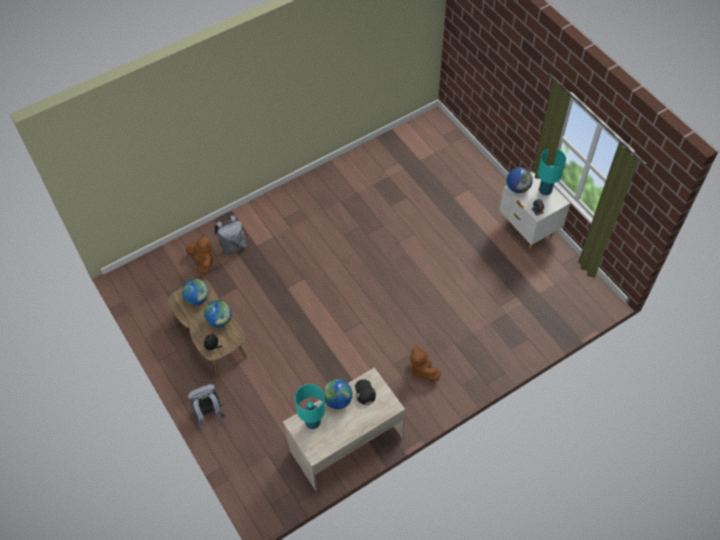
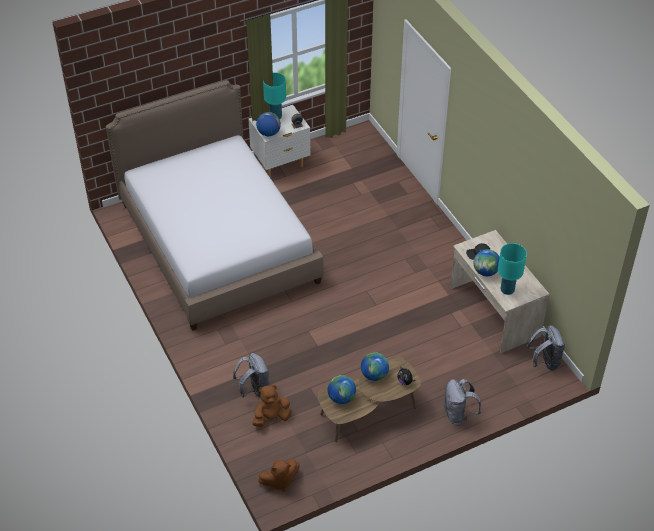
camera: 85 degrees left, 10 degrees down
brown plush toy [410,346,441,381] -> brown plush toy moved to [258,459,300,492]
none -> bed [106,80,324,331]
none -> grey backpack [527,325,565,370]

